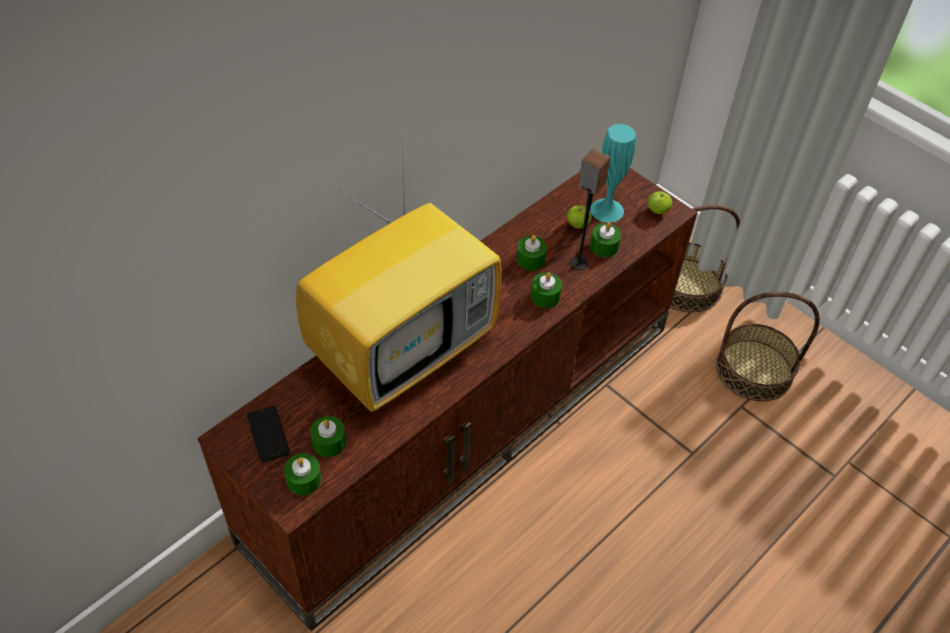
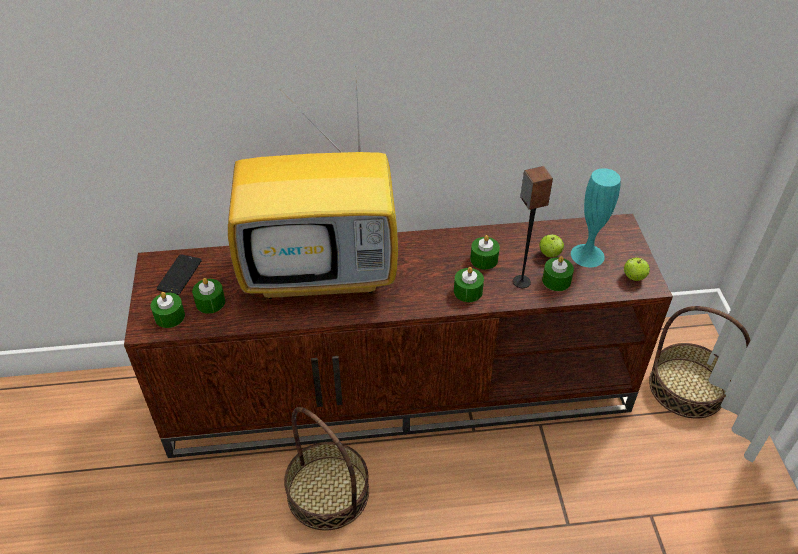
camera: 40 degrees right, 5 degrees down
basket [716,292,820,401] -> basket moved to [284,407,369,531]

